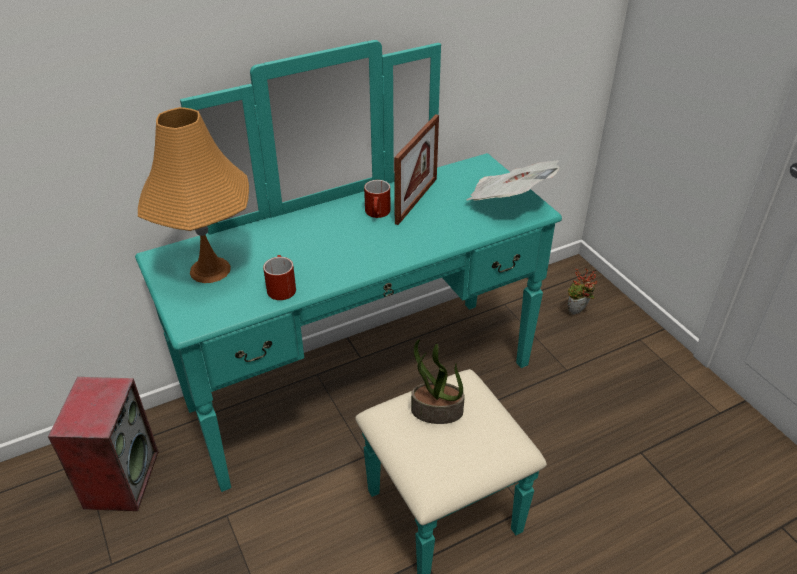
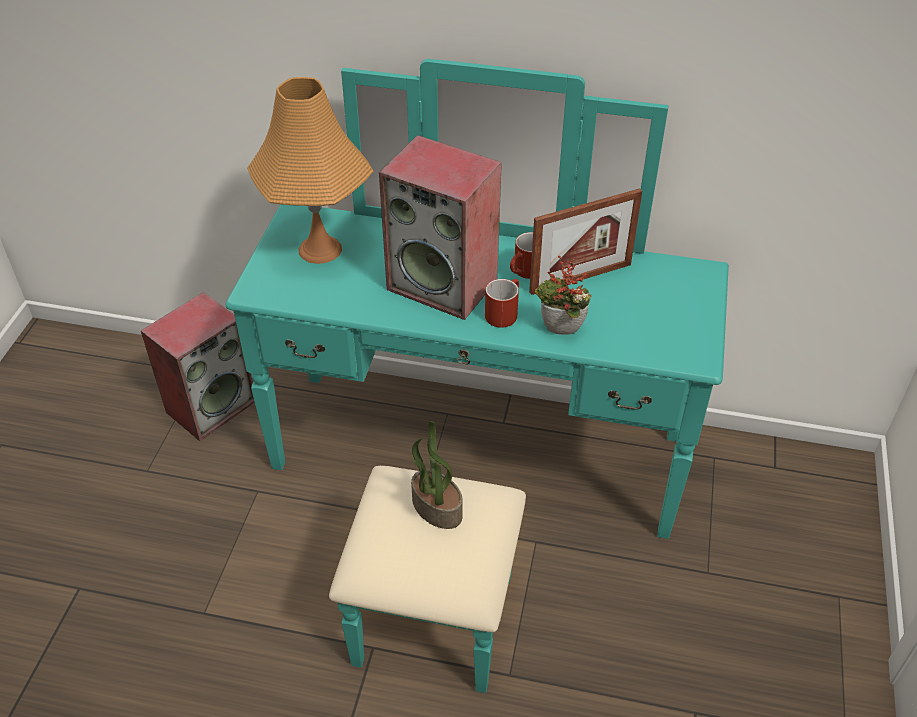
camera: 40 degrees right, 5 degrees up
red mug [263,255,296,300] -> red mug moved to [485,279,519,328]
newspaper [466,160,559,201] -> none
potted plant [568,268,598,314] -> potted plant moved to [535,256,592,335]
none -> speaker [379,135,502,320]

